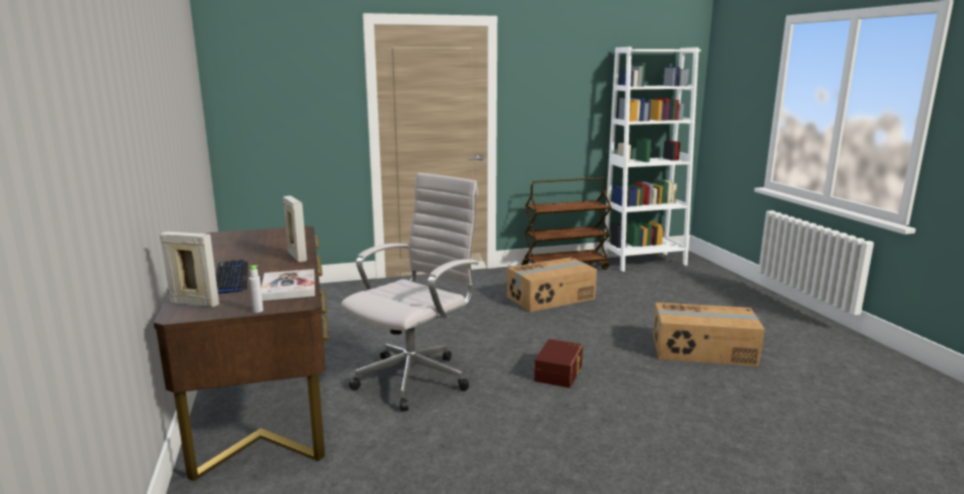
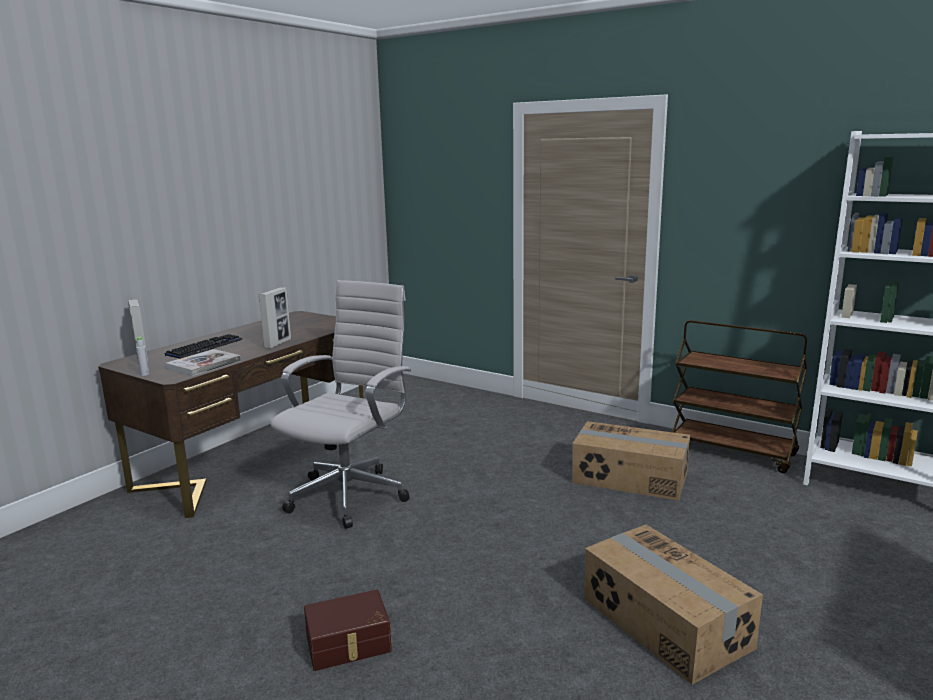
camera: 50 degrees right, 0 degrees up
white office chair [341,173,478,412] -> white office chair turned 60 degrees counterclockwise [271,280,411,529]
brown storage box [534,339,583,388] -> brown storage box moved to [304,589,392,671]

